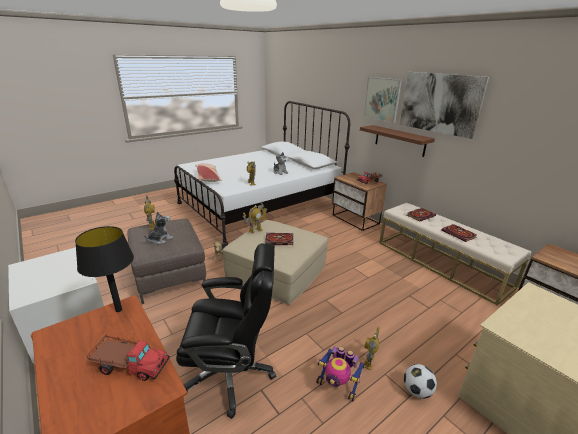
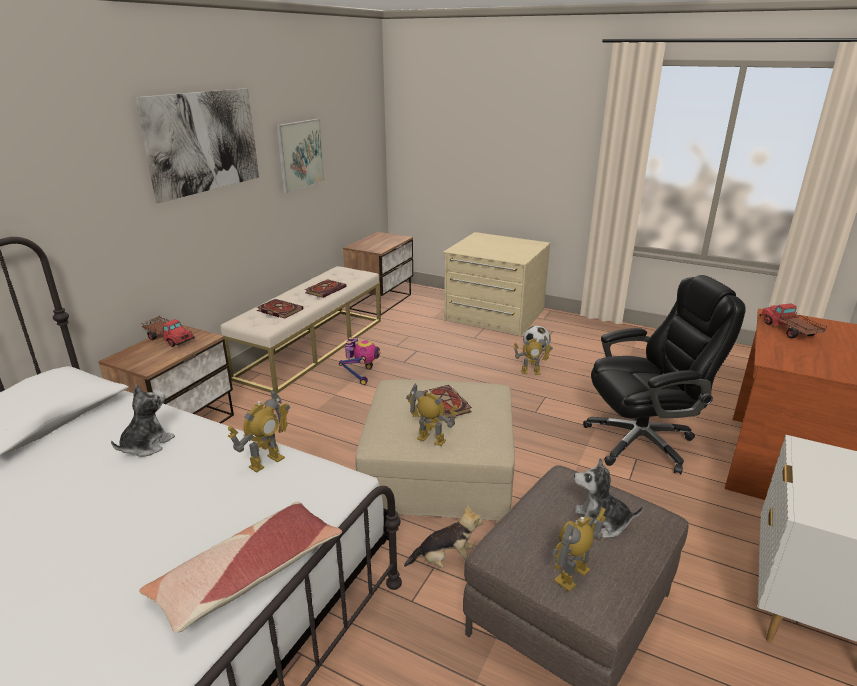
camera: 115 degrees left, 0 degrees up
black table lamp [75,226,134,312] -> none
black office chair [176,243,276,419] -> black office chair turned 105 degrees clockwise [583,275,746,474]
toy robot [316,346,365,401] -> toy robot moved to [339,337,380,385]
brown shelf [360,125,435,157] -> none
picture [363,77,402,123] -> picture moved to [276,119,325,193]

